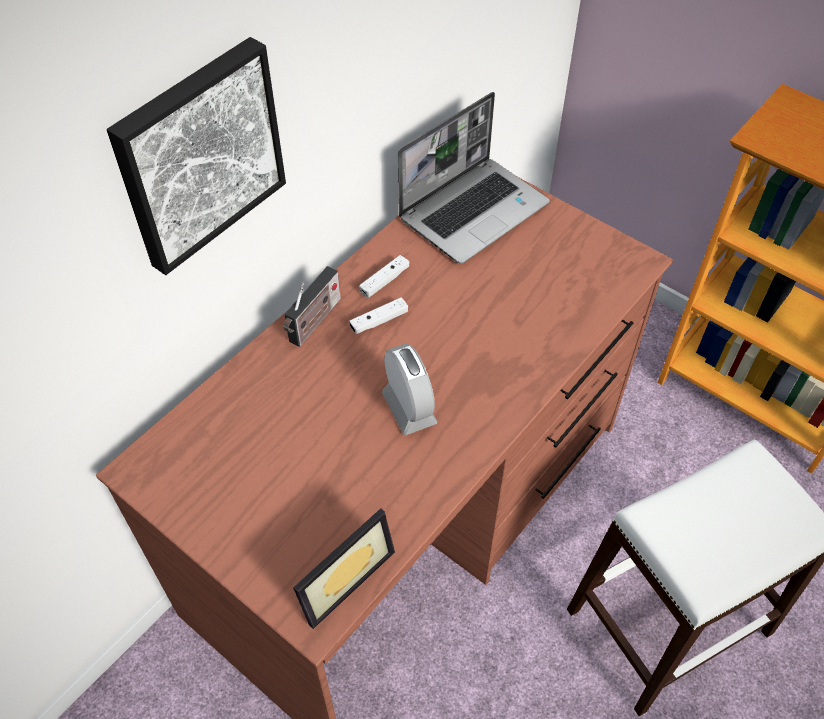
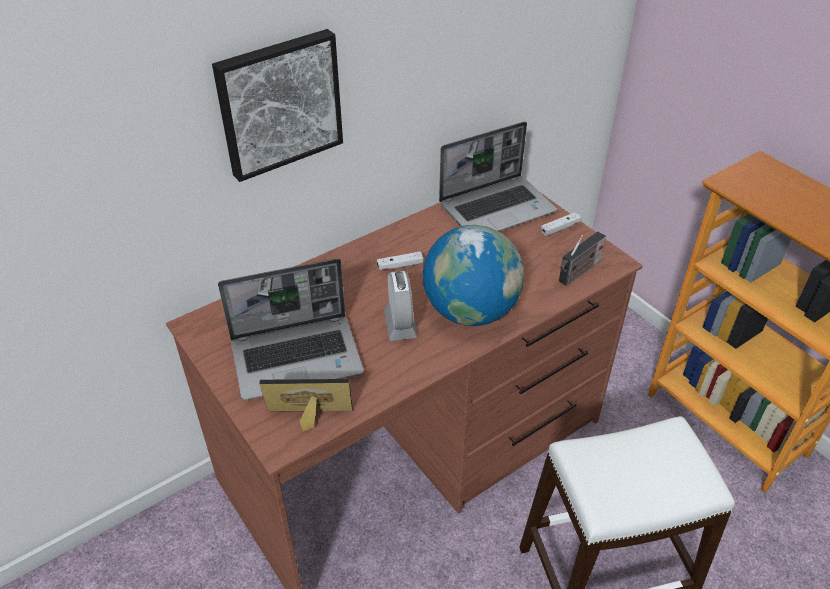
camera: 15 degrees right, 10 degrees down
radio [283,266,341,347] -> radio moved to [559,231,606,286]
picture frame [293,508,395,629] -> picture frame turned 150 degrees counterclockwise [259,379,353,432]
white game controller [359,255,410,298] -> white game controller moved to [541,212,581,236]
none -> laptop [218,259,364,400]
none -> globe [423,225,524,326]

